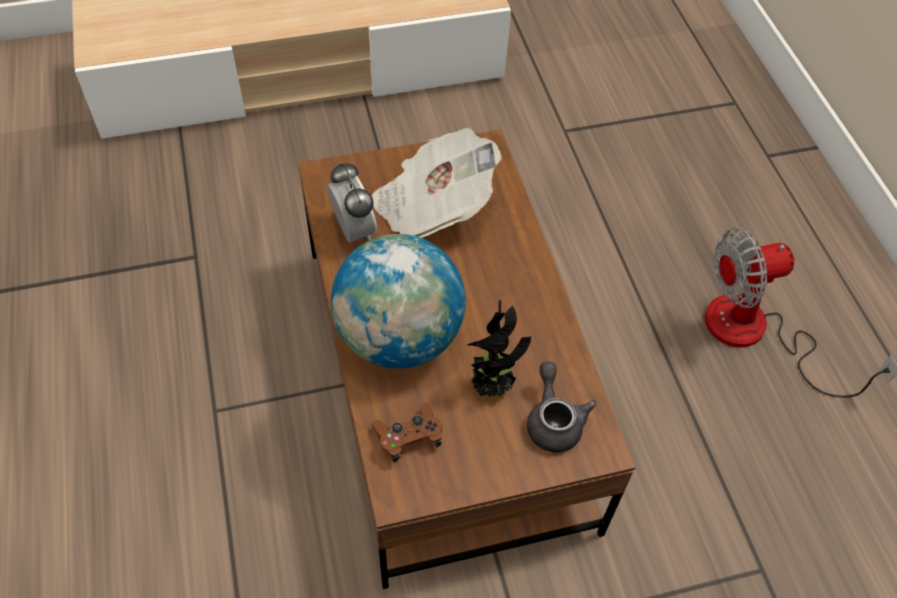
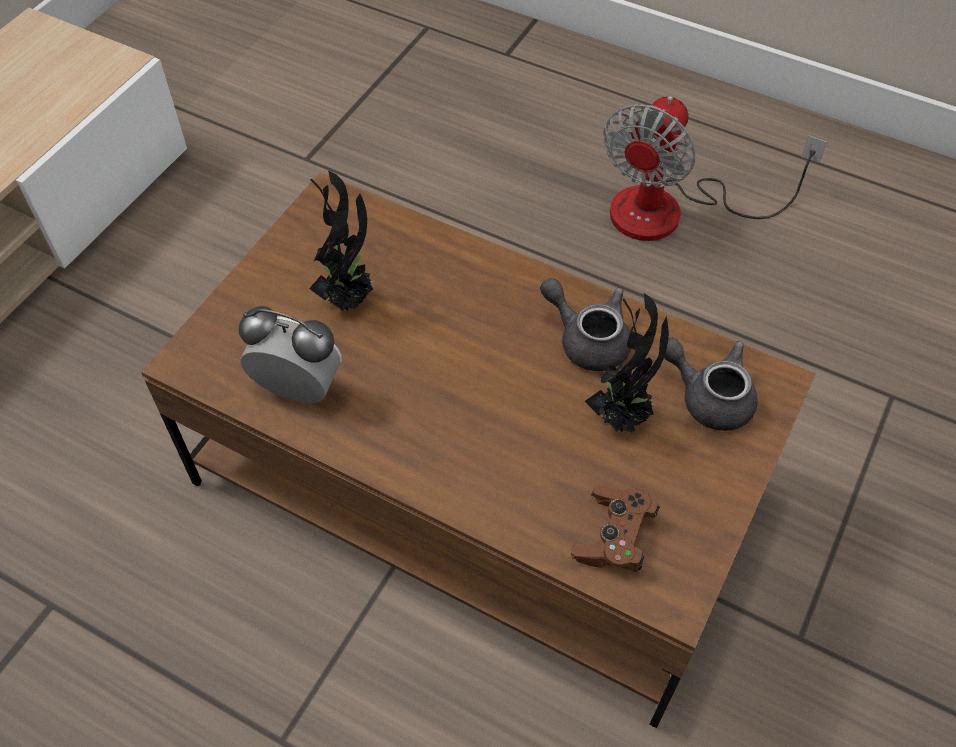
camera: 45 degrees left, 0 degrees up
globe [331,234,466,369] -> none
newspaper [372,128,502,238] -> potted plant [309,171,375,311]
none -> grey teapot [540,278,631,371]

